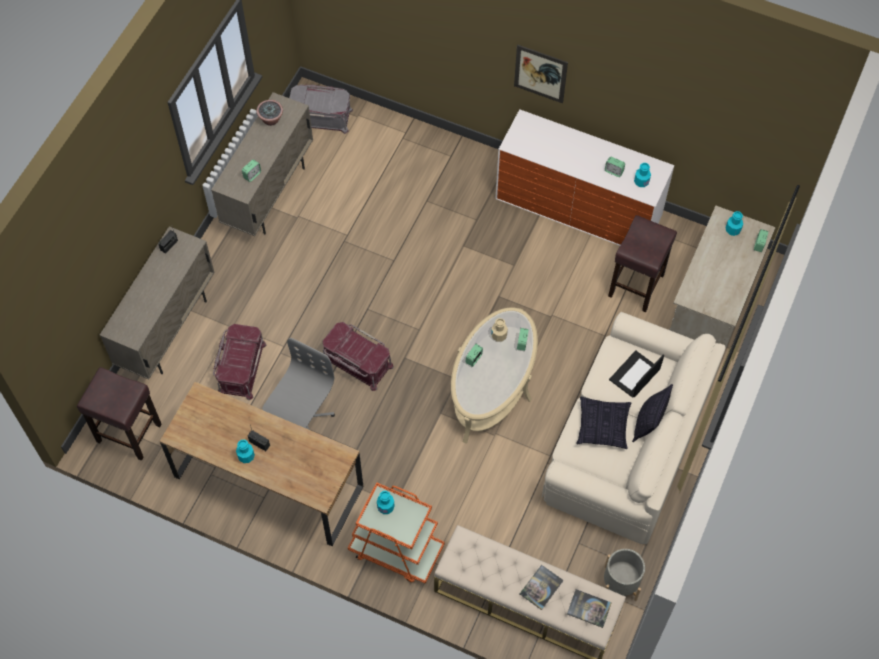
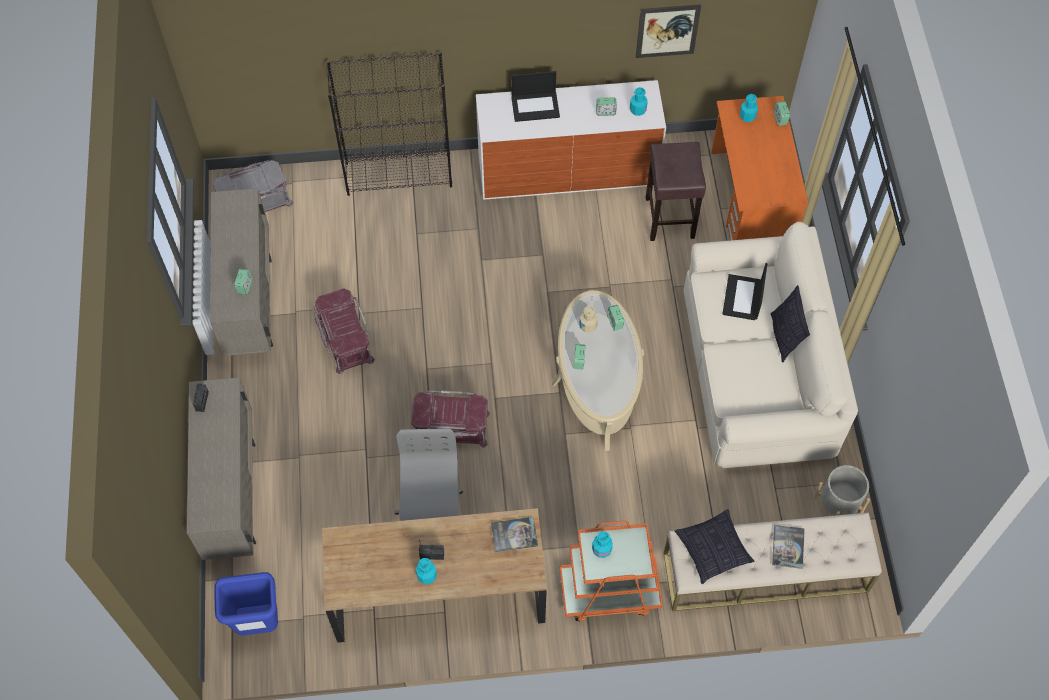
camera: 30 degrees left, 0 degrees up
brown stool [77,367,162,461] -> blue trash can [214,572,278,636]
red storage box [213,324,267,400] -> red storage box moved to [313,288,375,374]
potted plant [256,100,283,126] -> none
picture [514,44,568,104] -> picture moved to [636,4,701,58]
book [567,589,612,628] -> book moved to [491,517,538,552]
pillow [576,397,631,449] -> pillow moved to [675,509,754,584]
beige desk [670,206,776,350] -> orange desk [711,96,809,241]
none -> black bookcase [327,52,452,196]
none -> laptop [511,71,560,122]

